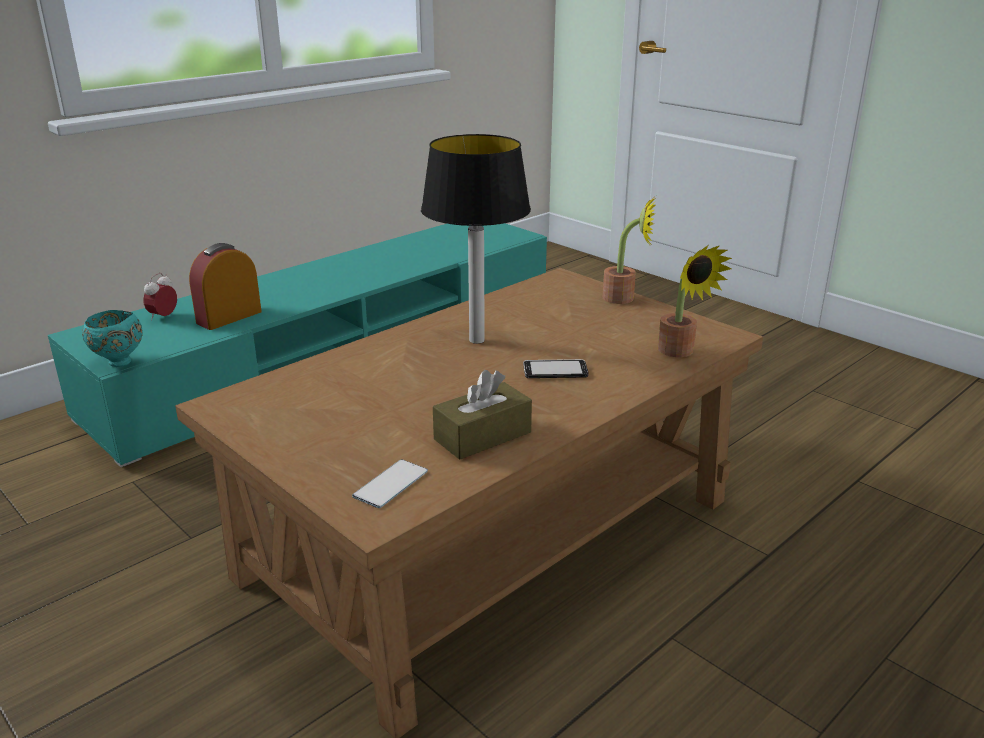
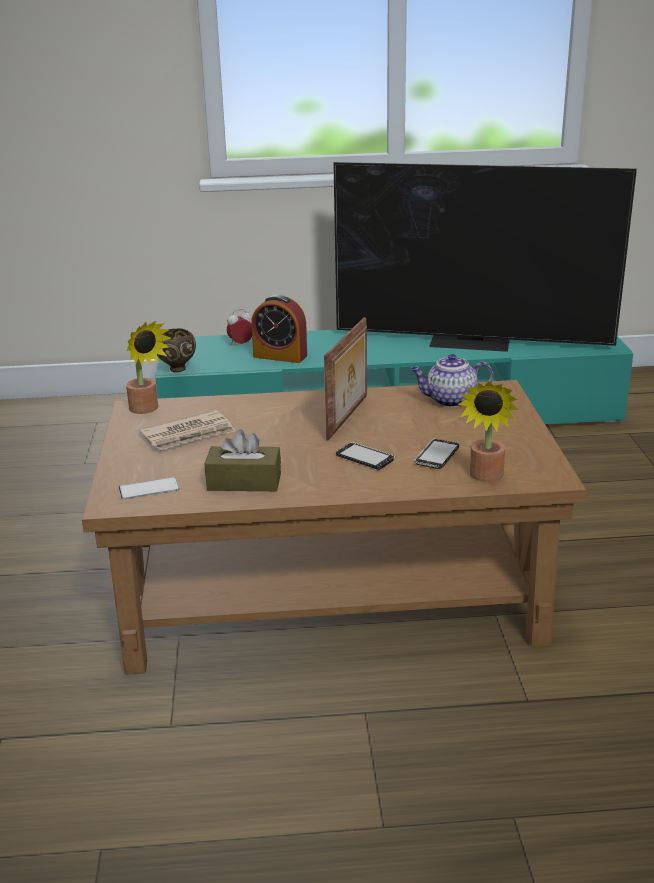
camera: 40 degrees right, 0 degrees up
turquoise bowl [82,310,143,367] -> brown bowl [157,329,196,372]
alarm clock [189,243,262,330] -> alarm clock turned 150 degrees counterclockwise [252,295,307,363]
table lamp [421,134,531,344] -> picture frame [324,317,367,440]
potted plant [603,198,656,304] -> potted plant moved to [126,321,171,414]
none -> newspaper [139,410,236,450]
none -> television [333,162,637,352]
none -> teapot [411,354,493,407]
none -> phone [414,439,459,469]

